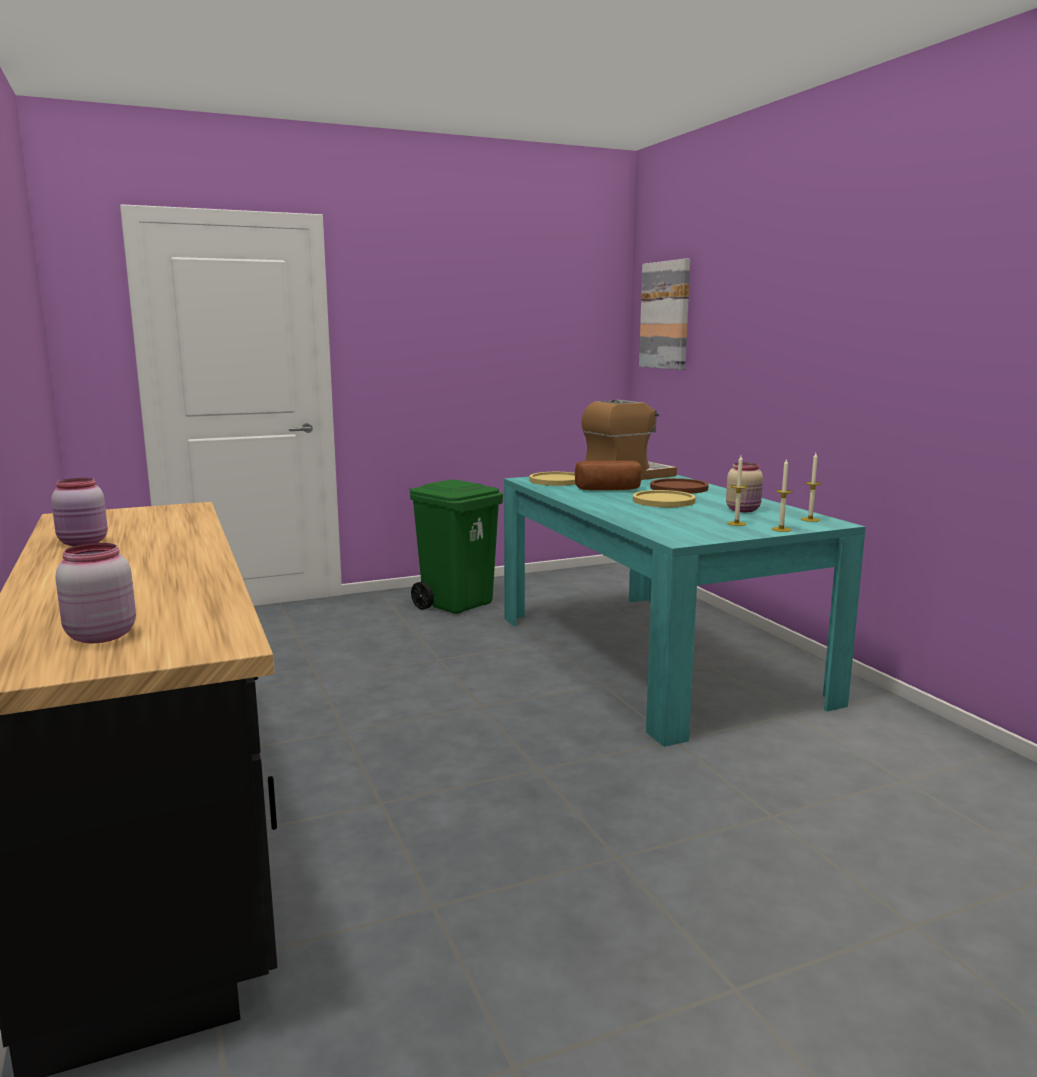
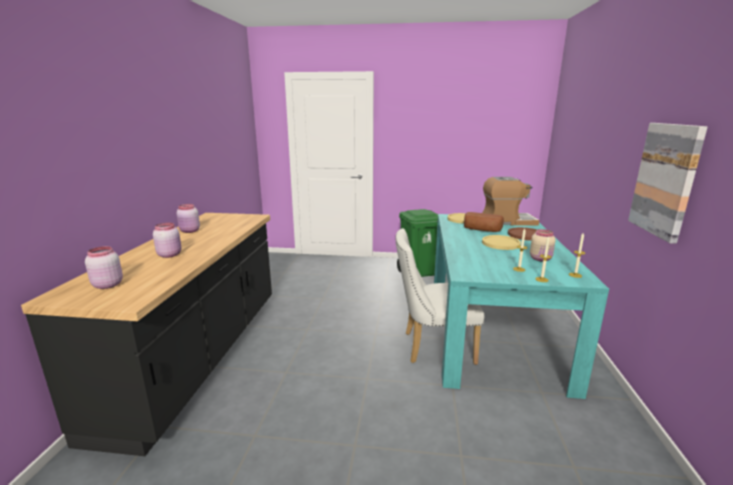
camera: 30 degrees right, 5 degrees up
picture [639,259,690,370] -> picture moved to [628,123,708,244]
none -> pink jar [153,223,181,258]
none -> white chair [396,228,485,365]

